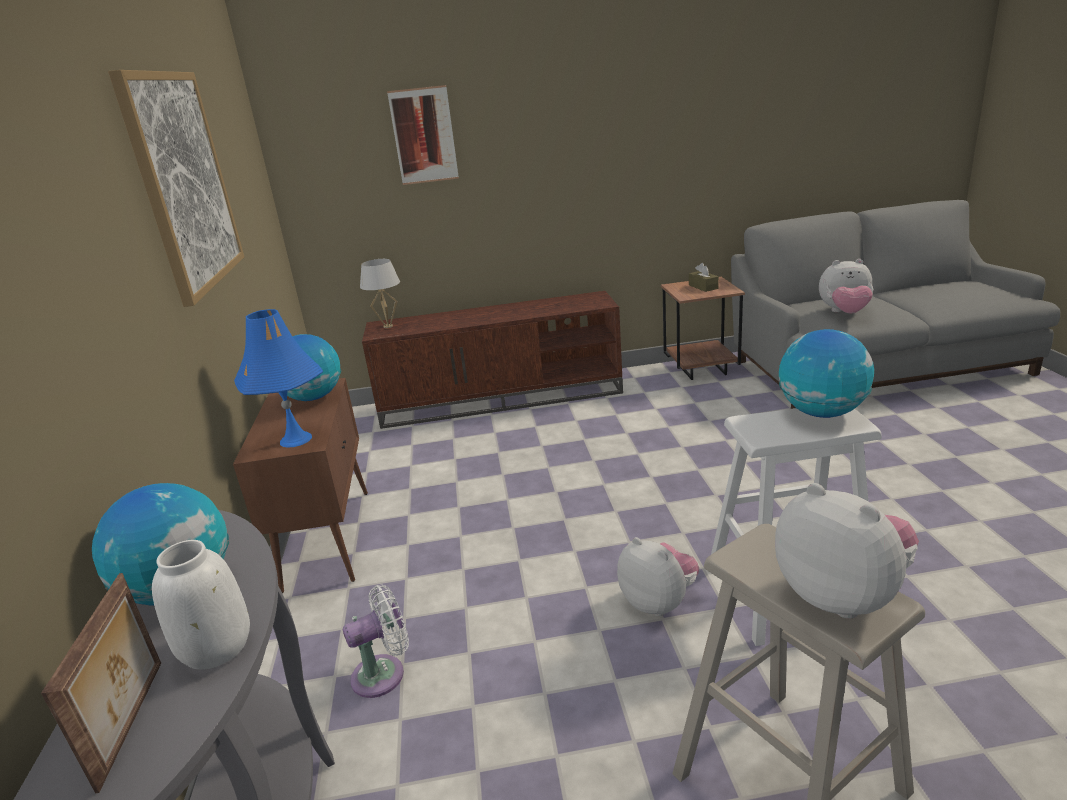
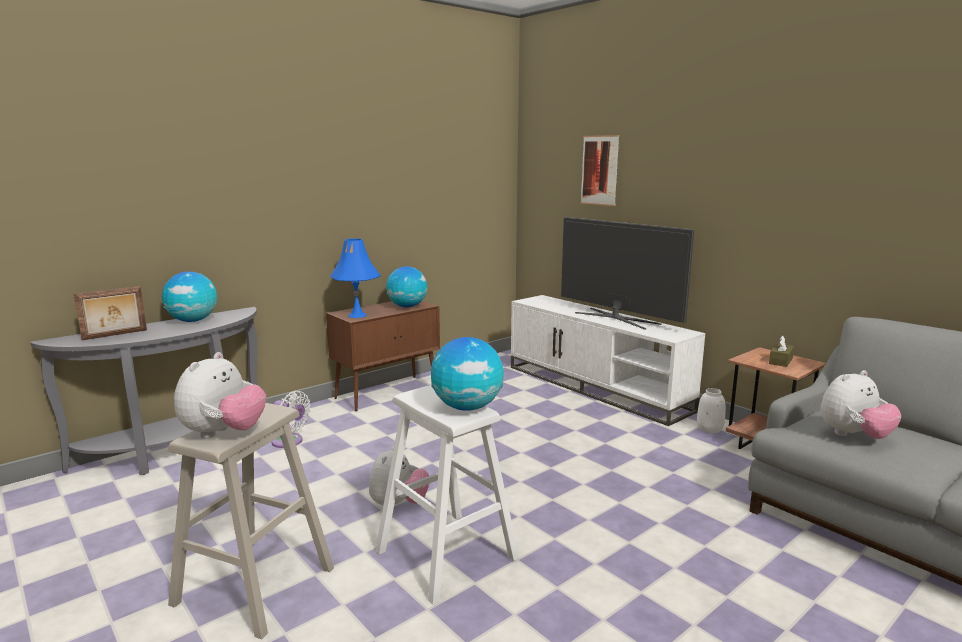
camera: 55 degrees right, 10 degrees down
picture [108,70,244,307] -> none
white vase [152,540,250,670] -> white vase moved to [697,388,726,433]
white table lamp [360,259,400,328] -> none
brown tv stand [362,291,623,429] -> white tv stand [511,295,705,426]
plush toy [819,259,874,314] -> plush toy turned 90 degrees counterclockwise [820,370,901,439]
none -> television [561,217,694,330]

